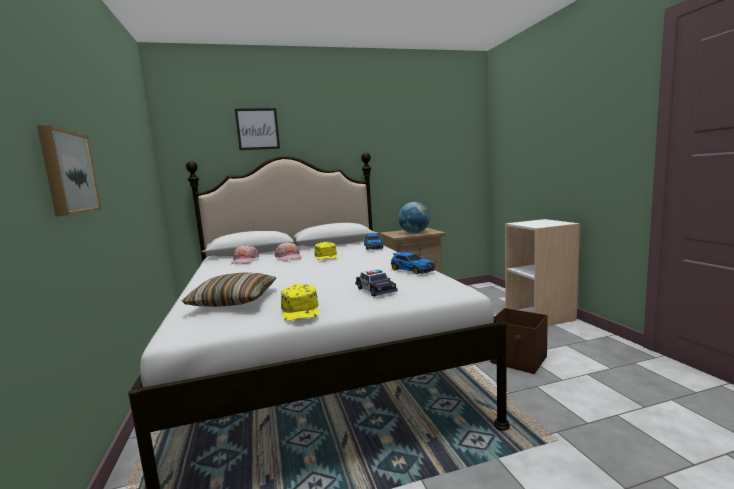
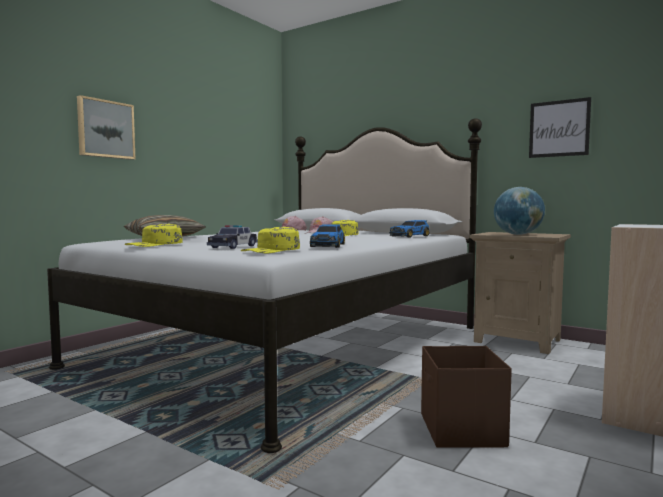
camera: 50 degrees right, 5 degrees down
picture [235,108,280,150] -> picture moved to [529,97,591,158]
none -> yellow cap [241,227,300,253]

